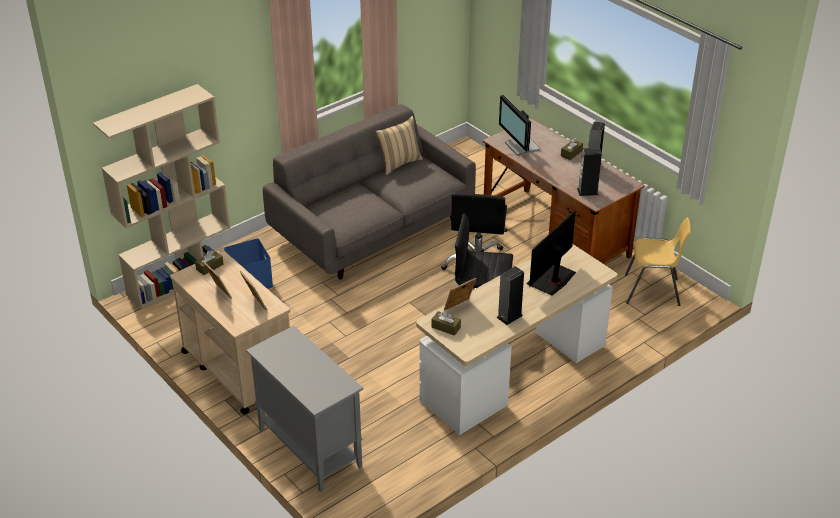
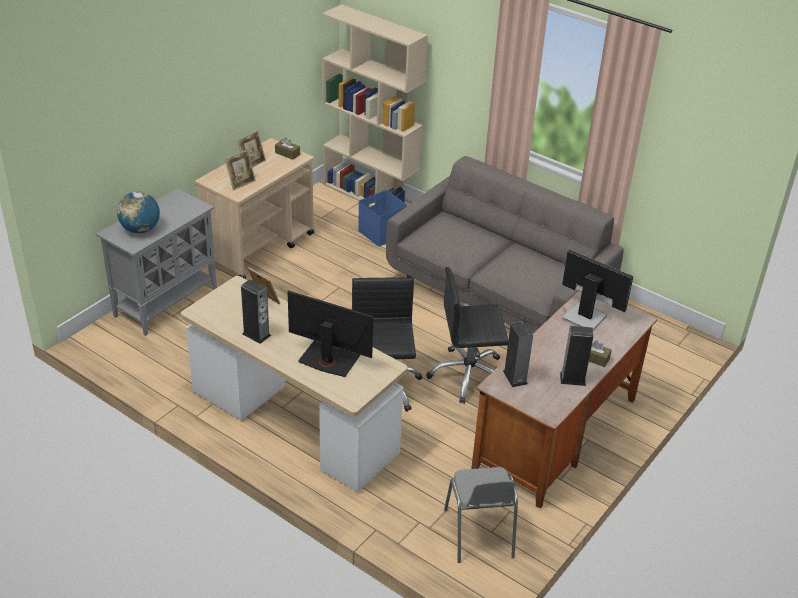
camera: 75 degrees right, 0 degrees up
beige pillow [376,116,423,175] -> none
brown tissue box [431,311,461,336] -> none
monitor [499,95,540,156] -> monitor turned 75 degrees clockwise [562,250,633,330]
yellow chair [625,218,691,306] -> grey chair [444,467,518,563]
none -> globe [117,192,160,233]

